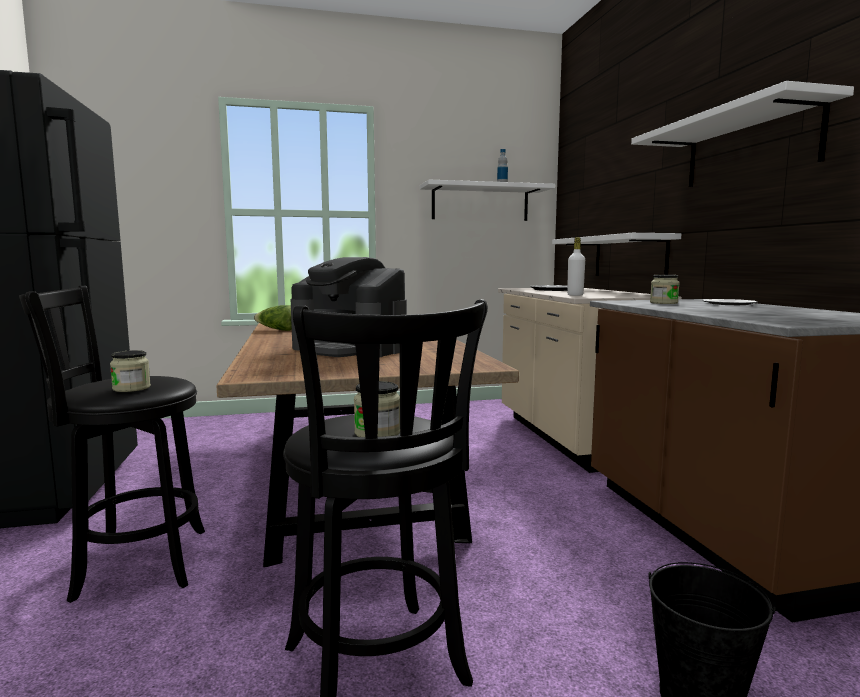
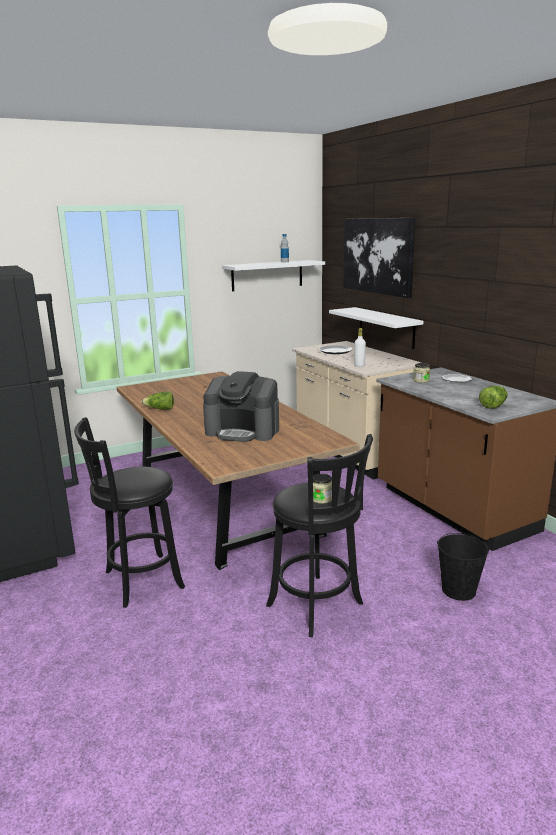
camera: 15 degrees left, 10 degrees up
jar [110,350,151,392] -> none
white shelf [631,81,854,187] -> none
none -> picture [344,218,416,298]
none -> lettuce [479,386,508,409]

